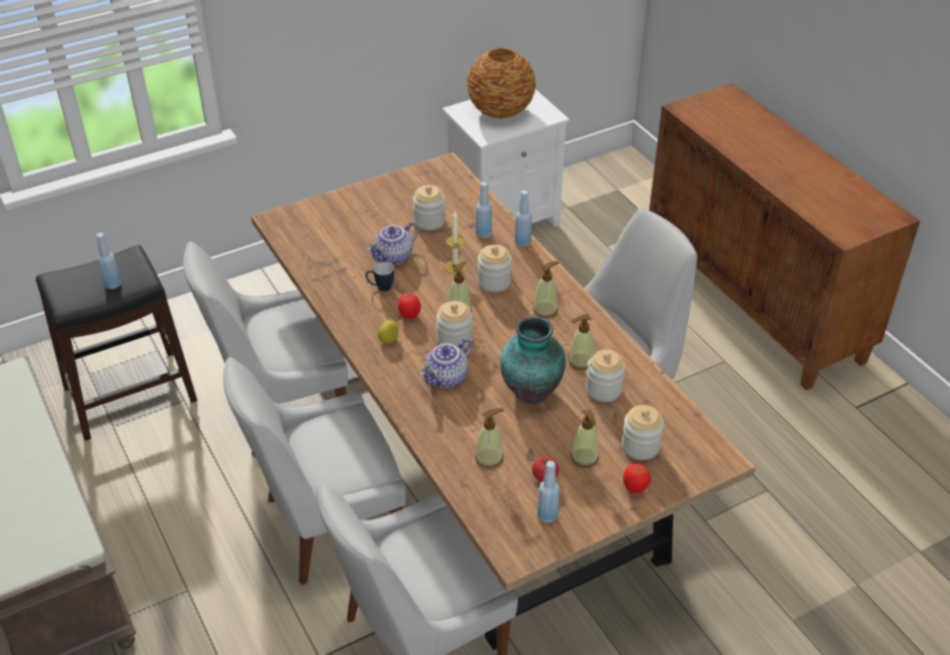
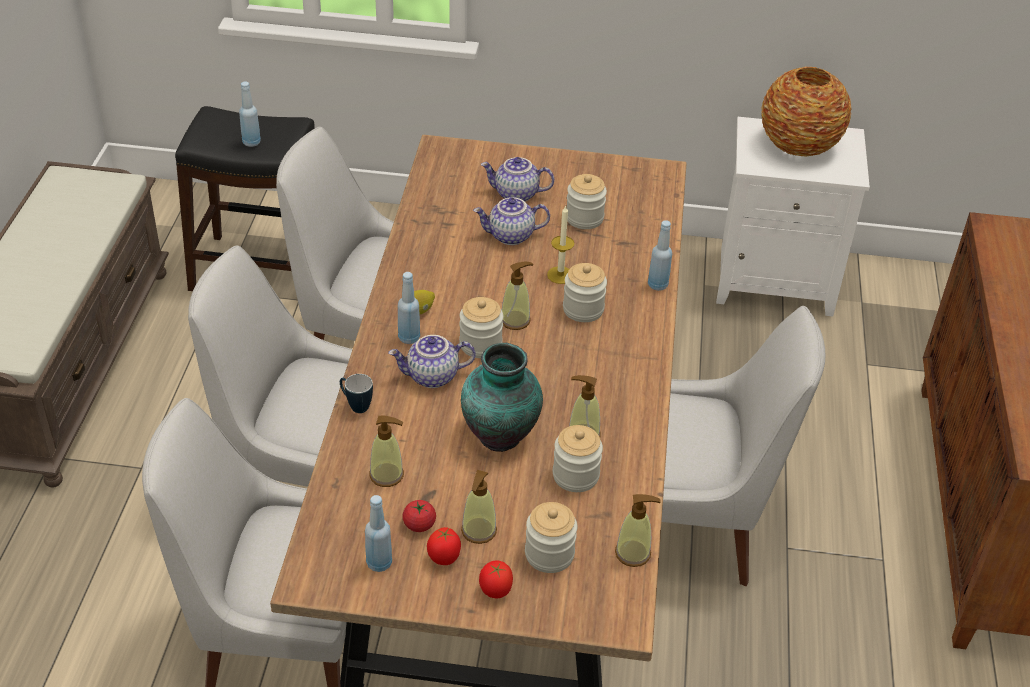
camera: 35 degrees right, 0 degrees up
mug [366,262,394,291] -> mug moved to [340,374,373,413]
tomato [398,292,421,319] -> tomato moved to [427,527,461,565]
blue bottle [476,182,492,238] -> blue bottle moved to [398,272,420,344]
soap dispenser [533,261,559,318] -> soap dispenser moved to [615,494,661,567]
none -> teapot [480,157,554,202]

